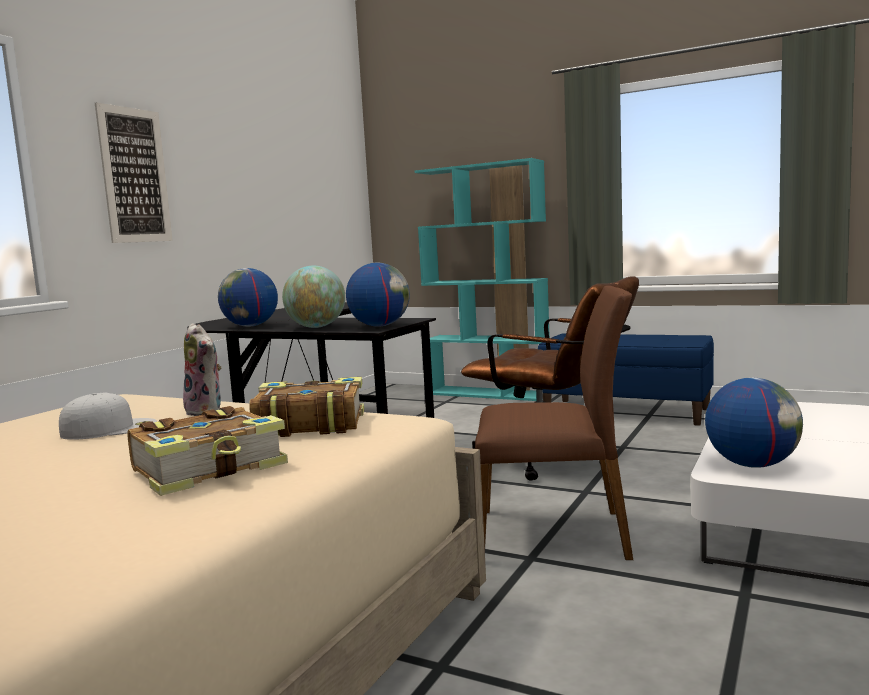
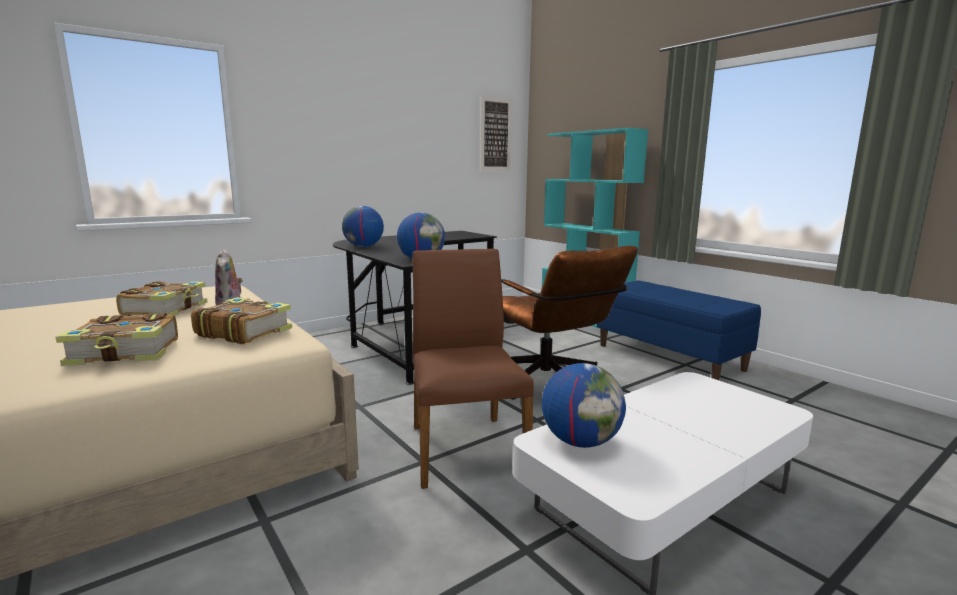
camera: 25 degrees right, 5 degrees up
white cap [59,392,157,440] -> book [116,281,208,316]
picture [95,102,173,243] -> picture moved to [480,96,512,171]
globe [282,266,345,328] -> none
brown chair [475,286,633,560] -> brown chair turned 135 degrees counterclockwise [412,249,534,489]

